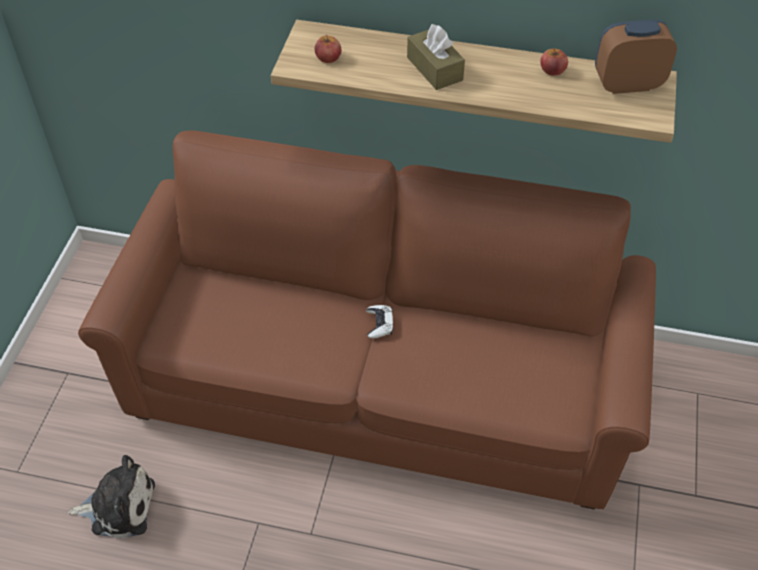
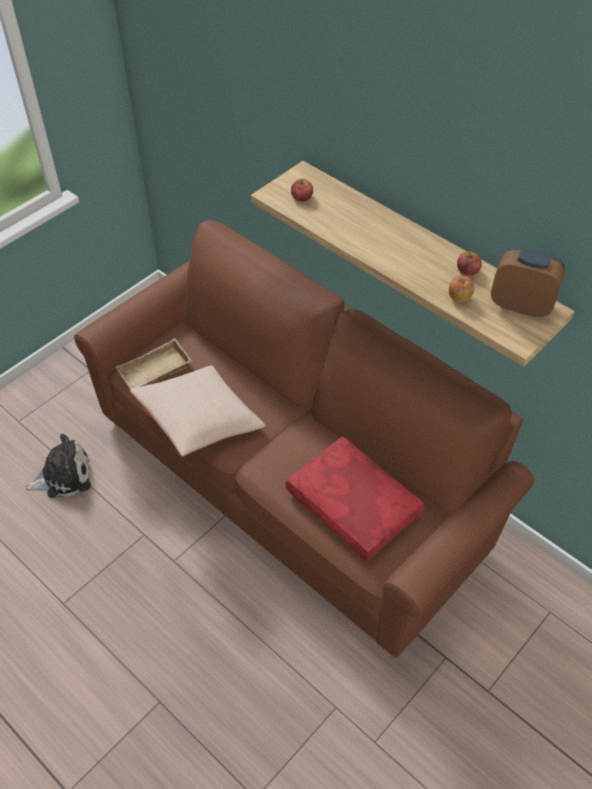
camera: 30 degrees right, 0 degrees up
plush toy [68,455,155,539] -> plush toy turned 45 degrees counterclockwise [25,434,91,498]
white game controller [366,305,393,339] -> none
brown tissue box [407,24,465,90] -> none
none -> beige tray [116,338,192,390]
none -> beige pillow [130,365,266,457]
none -> red pillow [285,436,425,562]
none -> apple [449,276,474,302]

